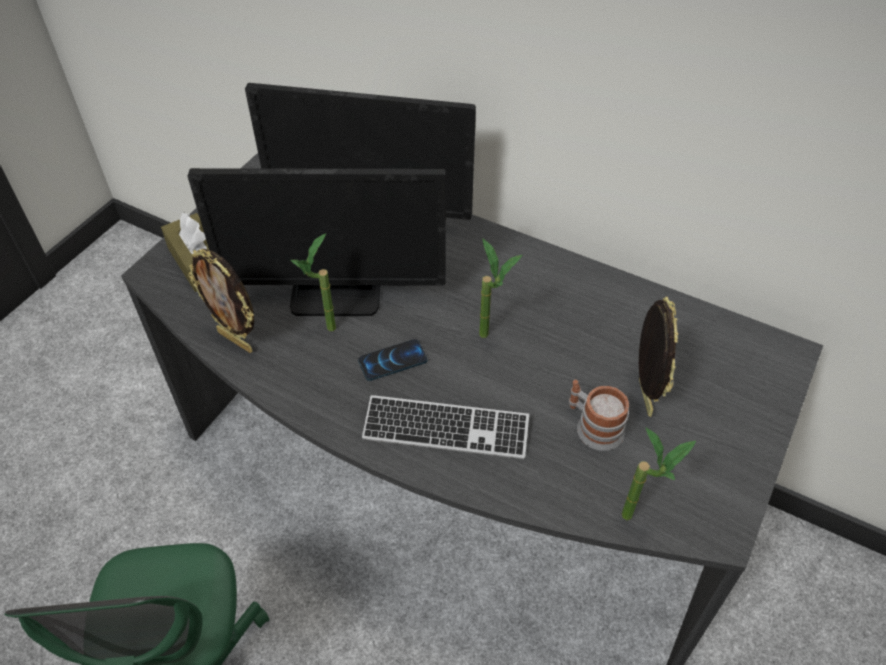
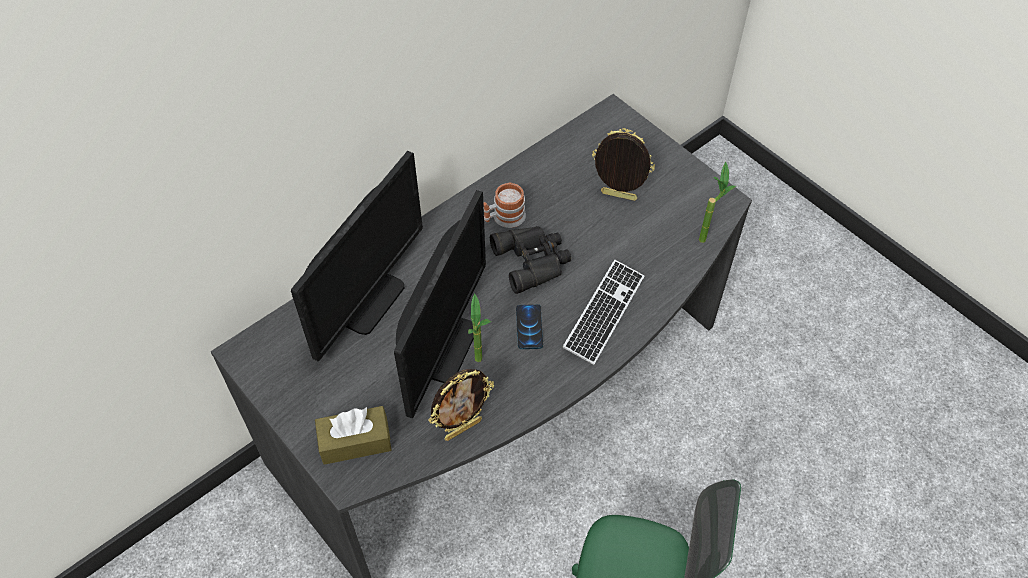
camera: 70 degrees left, 5 degrees up
potted plant [479,238,522,338] -> black binoculars [490,226,571,294]
mug [569,380,629,451] -> mug moved to [483,183,526,228]

